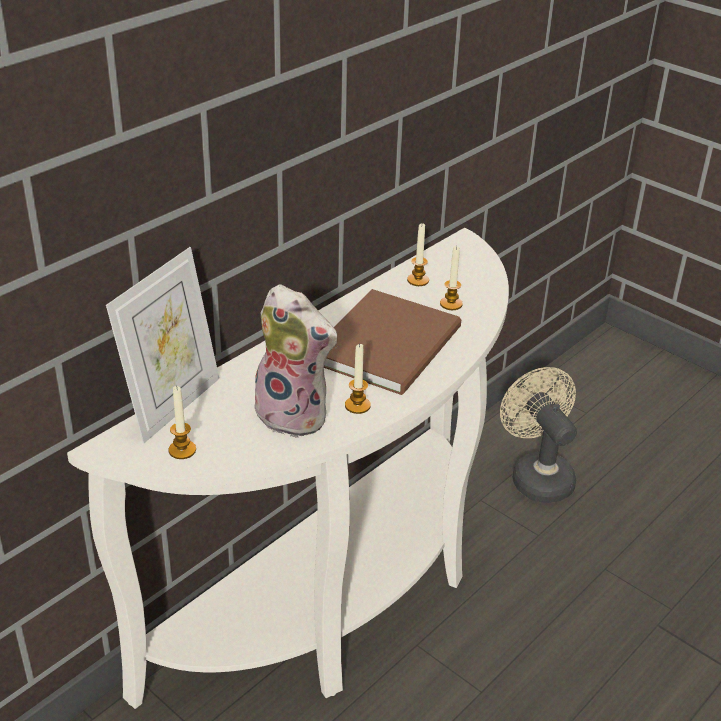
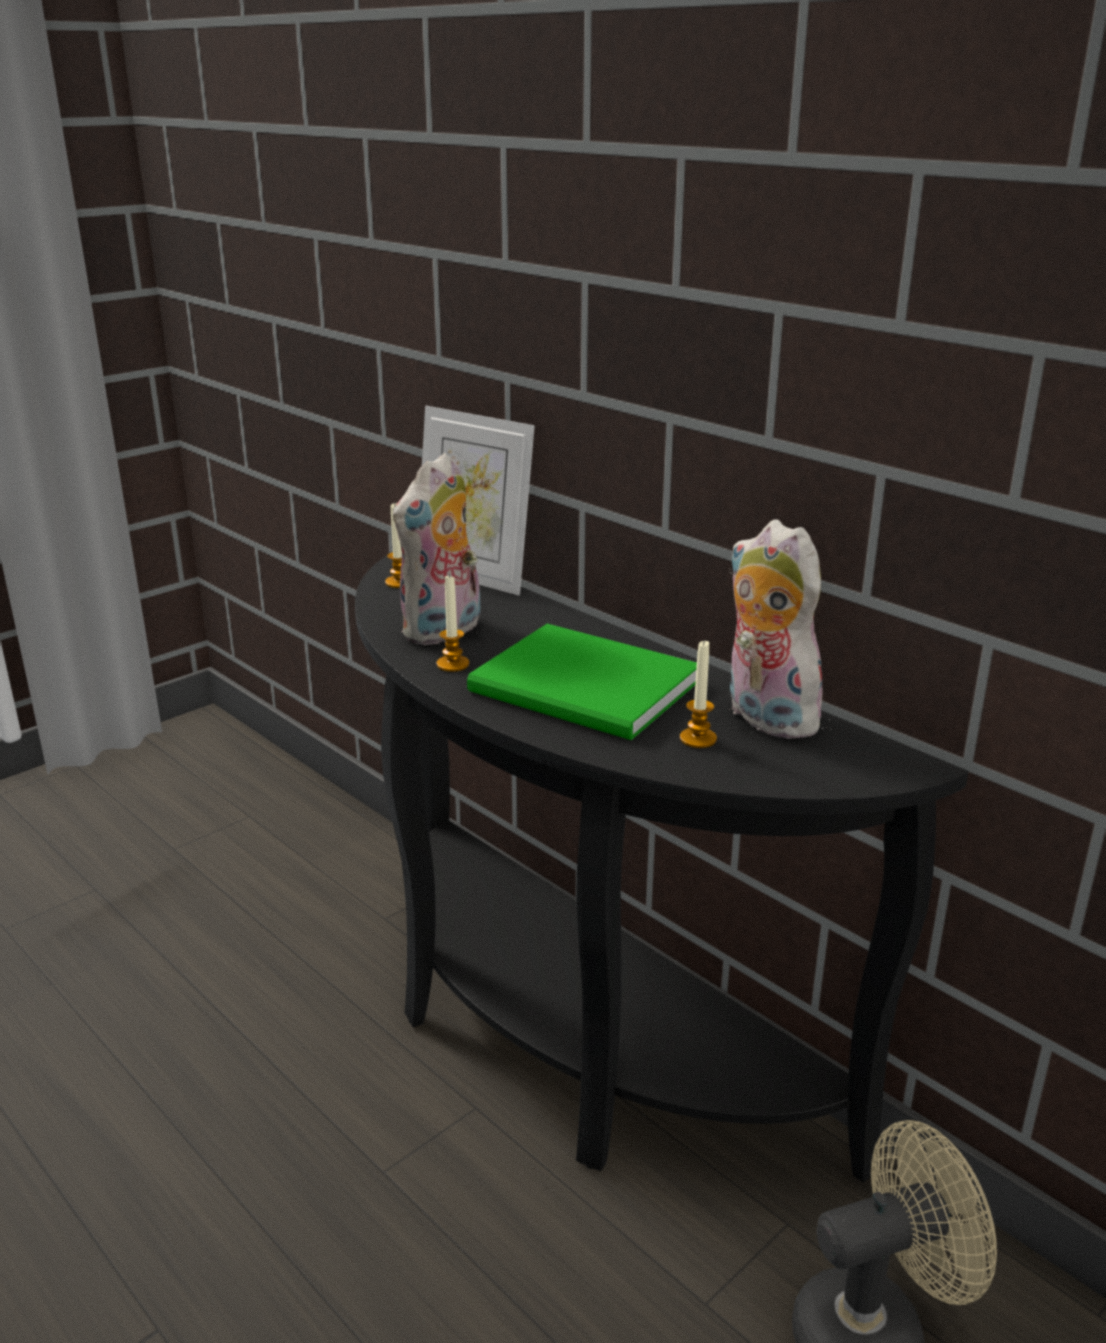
camera: 95 degrees right, 10 degrees down
white console table [67,228,509,709] -> black console table [355,556,969,1183]
brown book [324,289,461,395] -> green book [467,624,697,740]
candle [407,223,429,286] -> plush toy [729,519,832,739]

